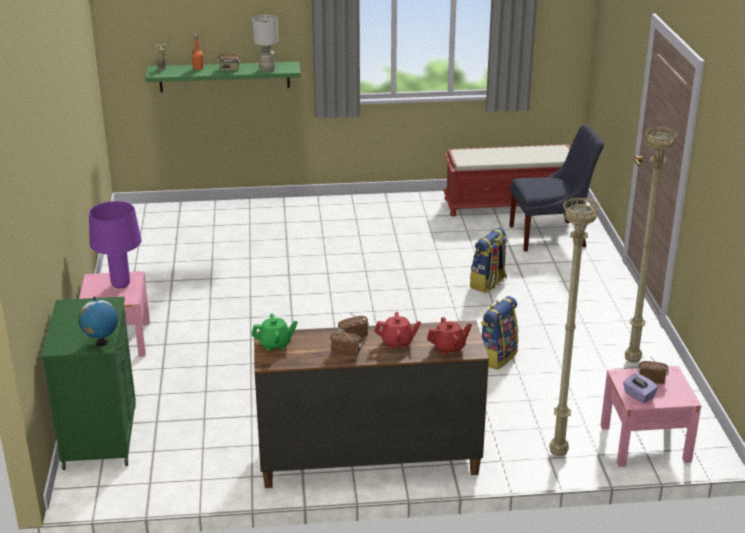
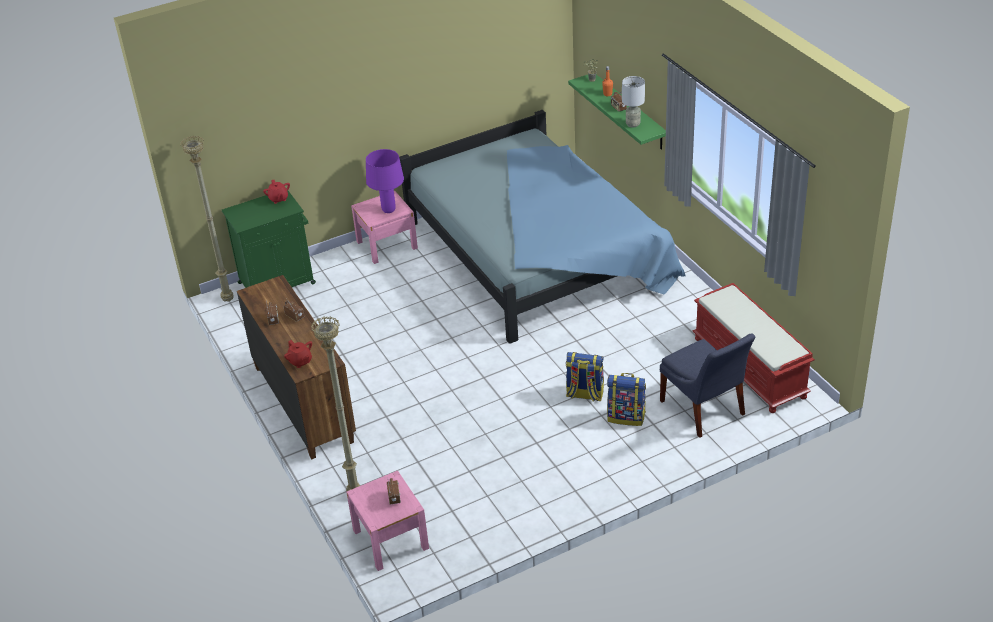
camera: 70 degrees right, 10 degrees up
globe [78,297,118,346] -> none
green teapot [252,313,298,351] -> none
red teapot [375,312,421,348] -> red teapot moved to [263,180,290,204]
backpack [481,296,518,370] -> backpack moved to [607,373,646,426]
purple tissue box [623,373,658,403] -> none
beige floor lamp [625,126,678,363] -> beige floor lamp moved to [180,136,234,302]
none -> blue bed [399,110,685,344]

